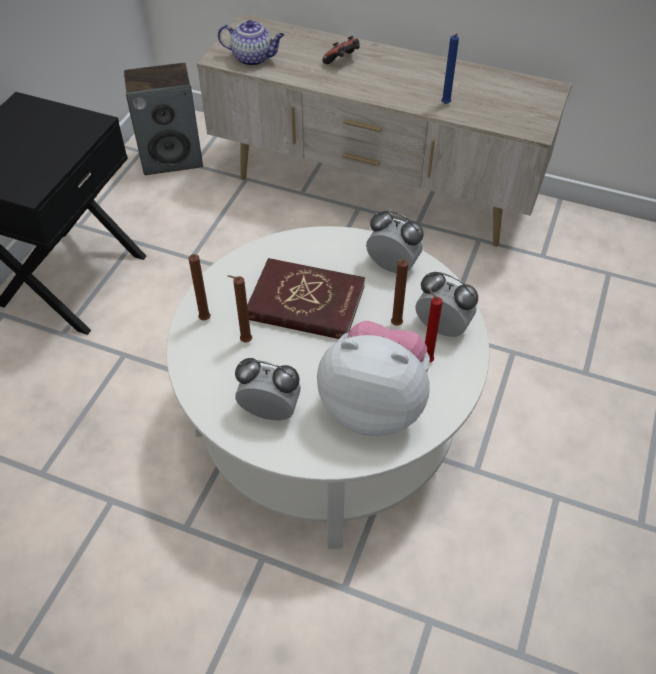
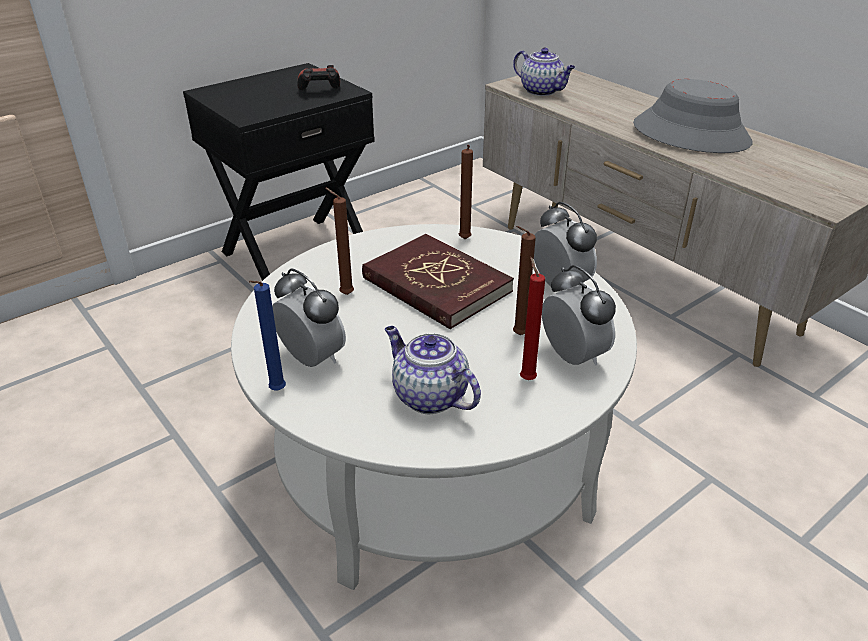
camera: 30 degrees right, 15 degrees down
speaker [124,63,203,175] -> none
brown candle [189,254,211,321] -> brown candle moved to [459,145,473,239]
plush toy [317,321,430,436] -> teapot [385,326,481,414]
game controller [322,36,360,64] -> game controller moved to [297,65,340,90]
blue candle [441,34,459,104] -> blue candle moved to [249,280,286,391]
none -> grey hat [633,79,752,153]

